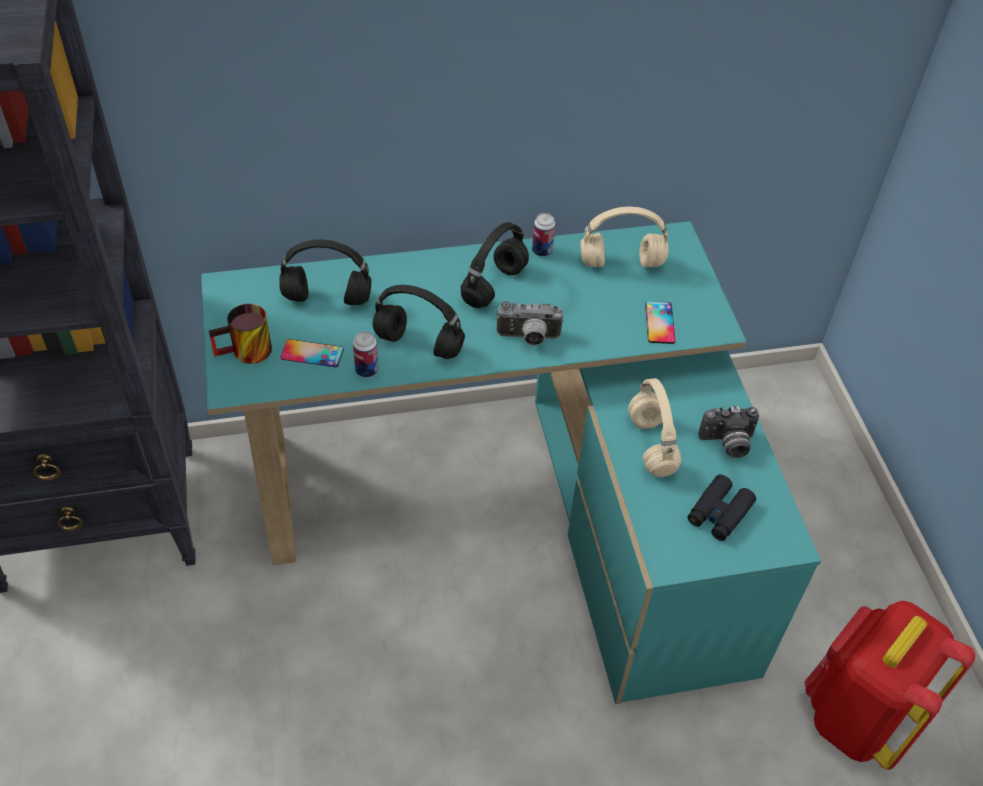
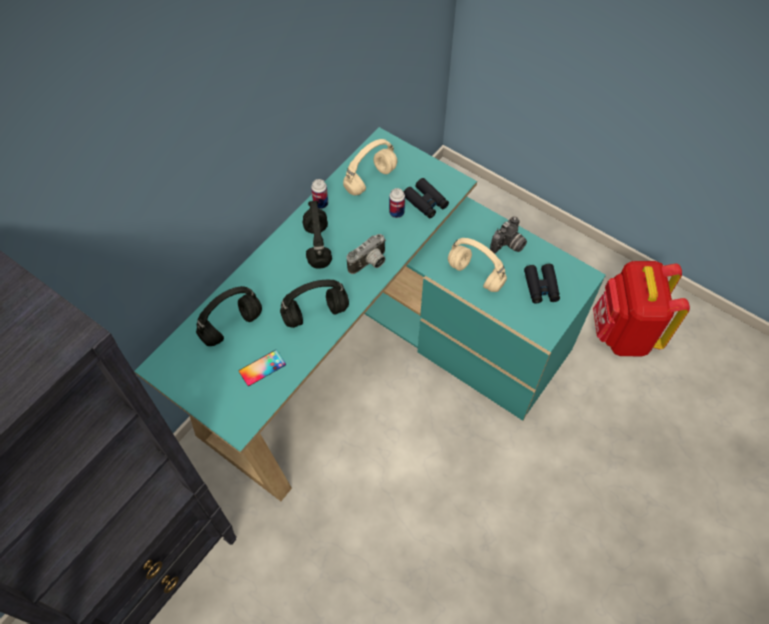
camera: 40 degrees left, 10 degrees up
mug [209,304,272,364] -> none
can [353,331,379,378] -> can moved to [389,188,405,218]
phone [645,301,675,344] -> black binoculars [404,178,449,218]

